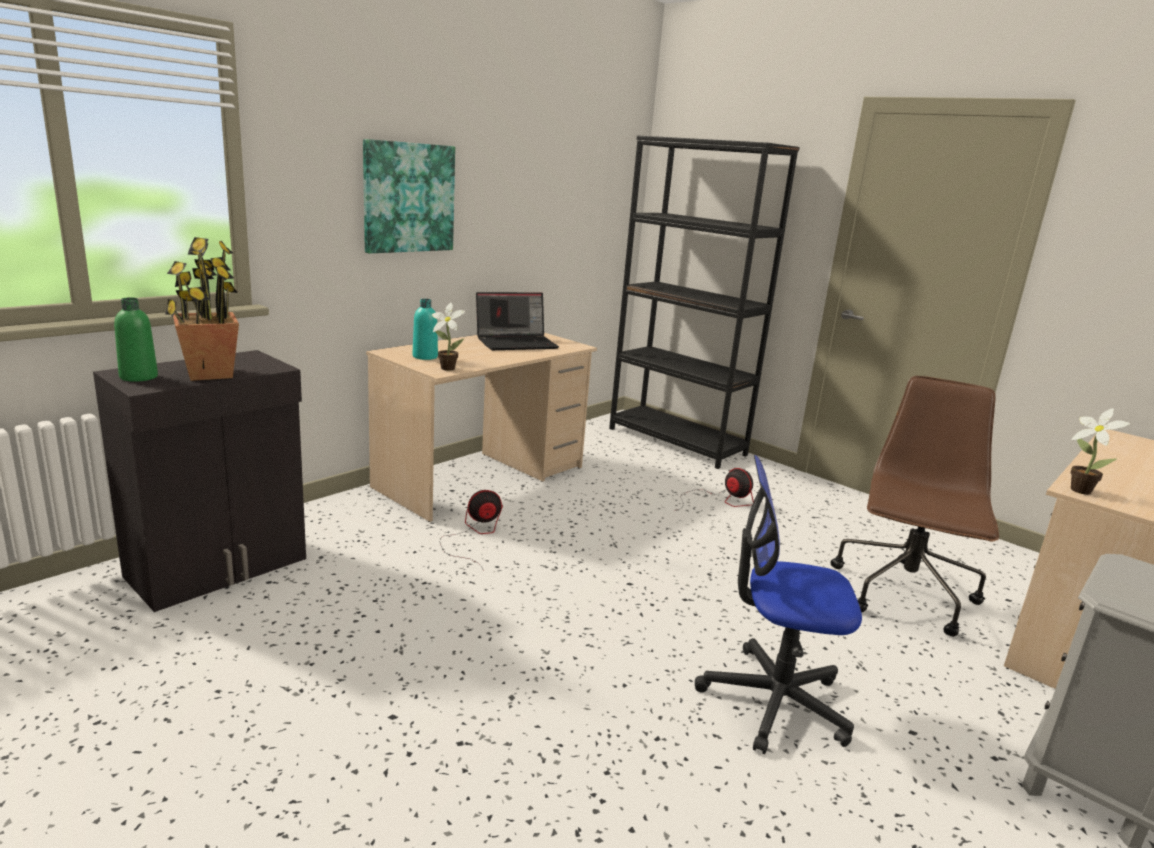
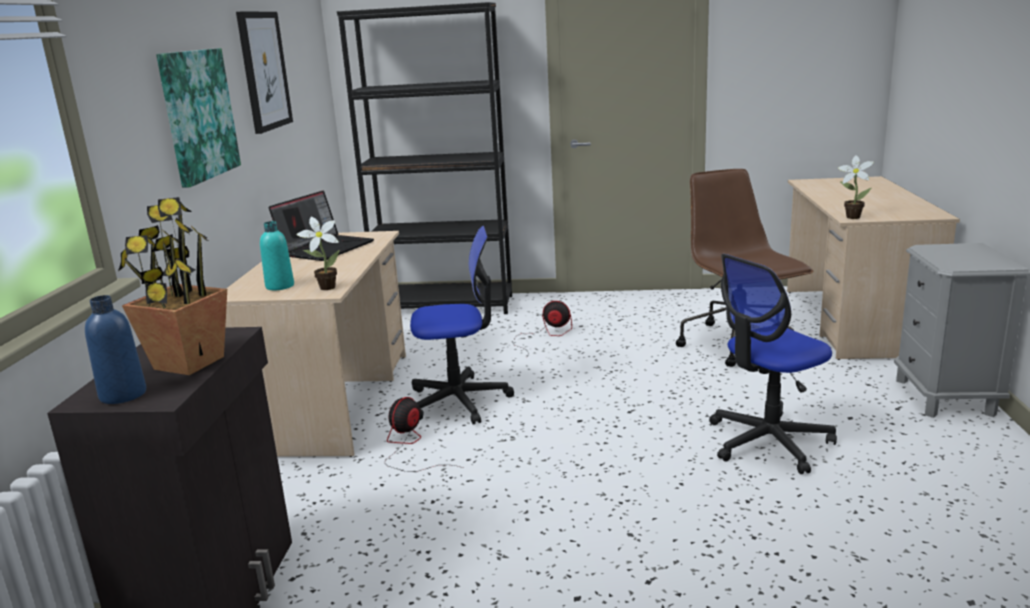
camera: 35 degrees left, 0 degrees up
green bottle [114,298,158,382] -> blue bottle [85,295,146,404]
none -> picture [236,12,293,134]
none -> office chair [410,226,514,425]

